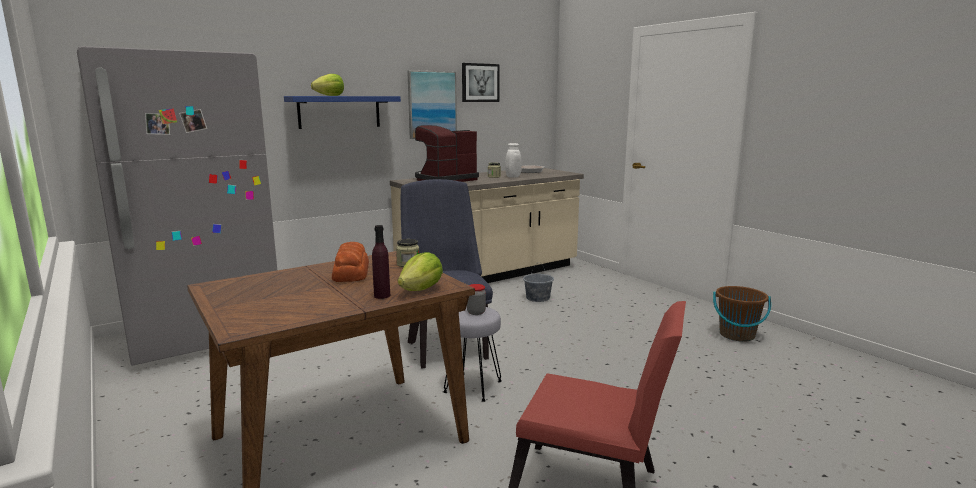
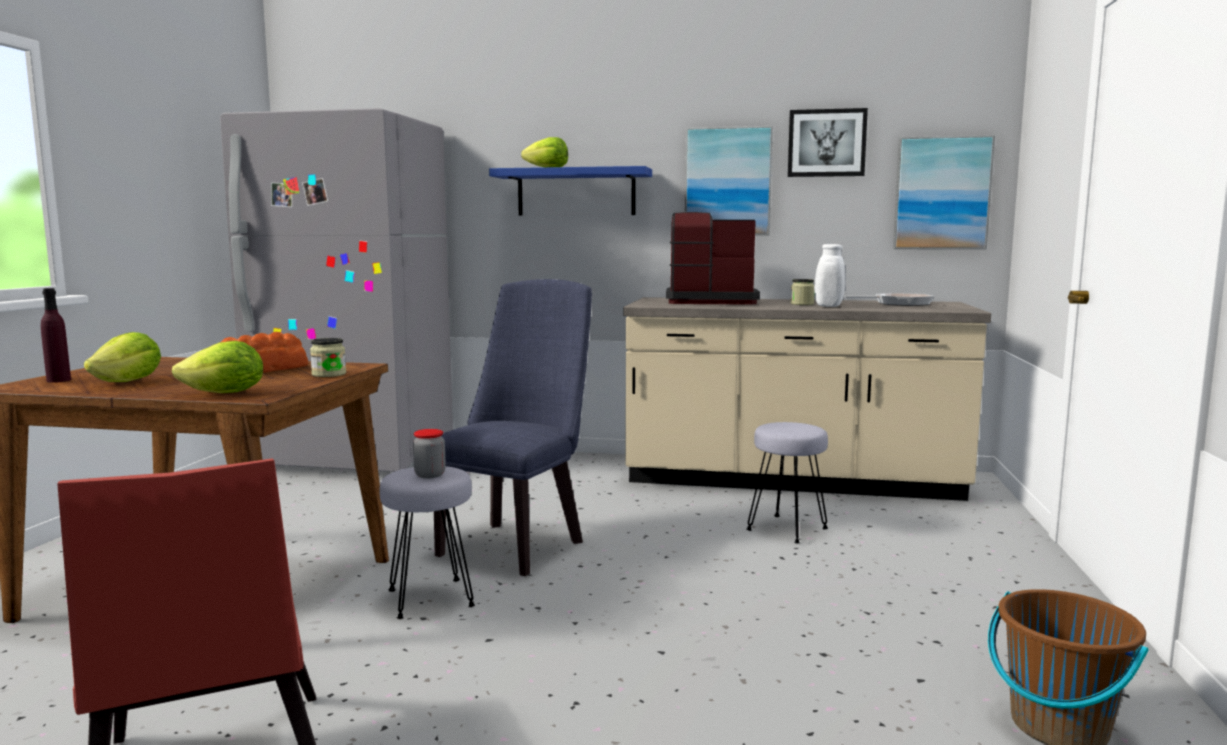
camera: 45 degrees right, 5 degrees down
purple bottle [372,225,390,299] -> purple bottle moved to [41,288,71,383]
grey bucket [523,262,554,302] -> grey stool [747,422,828,543]
none -> lettuce [84,332,161,382]
none -> picture [893,135,995,250]

